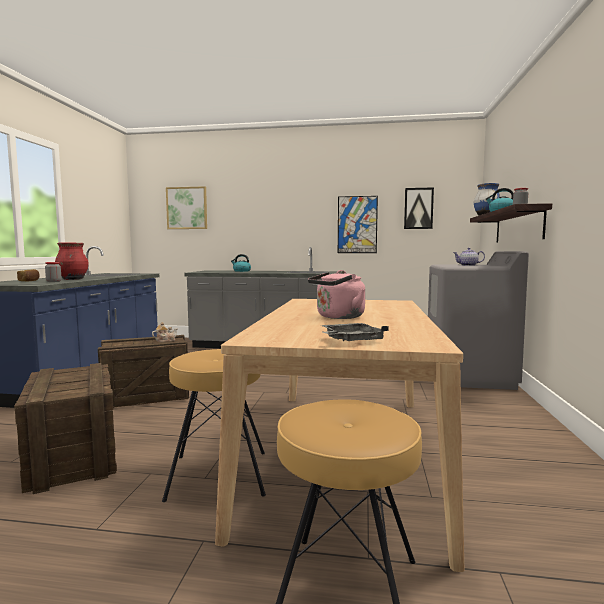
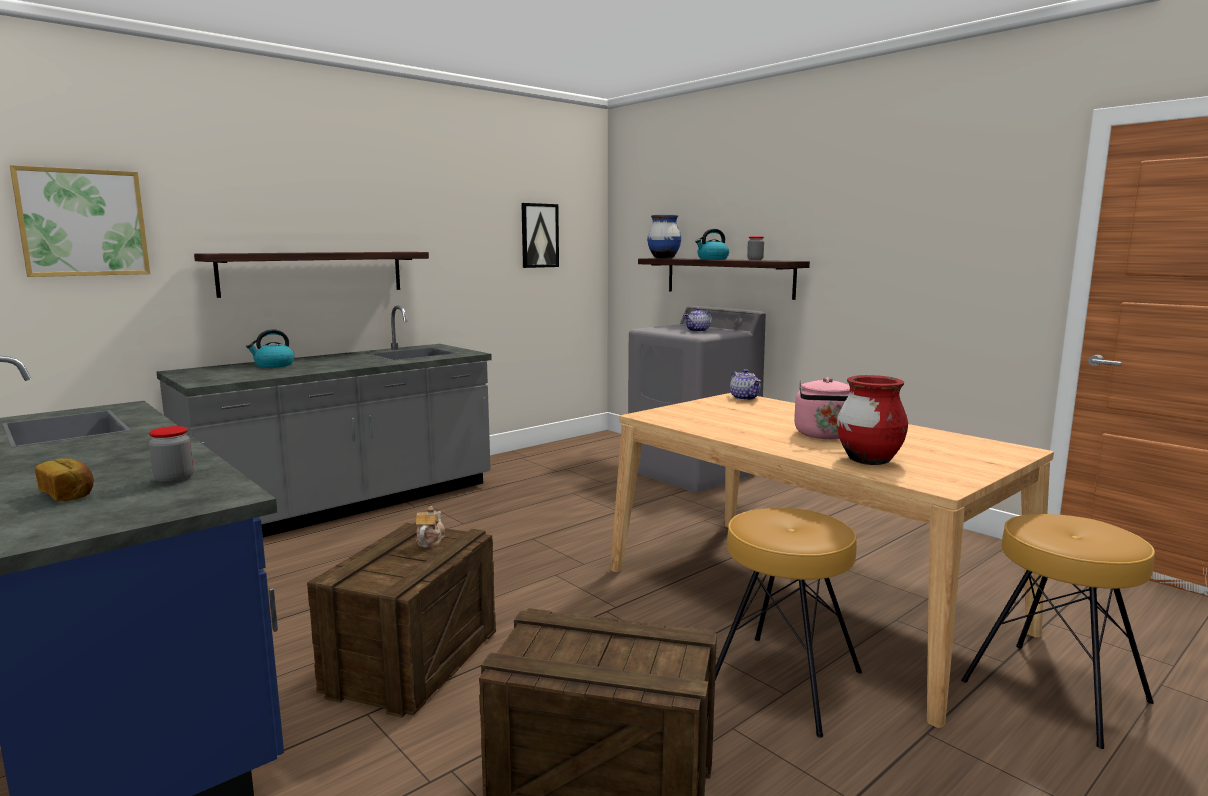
camera: 50 degrees left, 5 degrees up
red vase [55,243,88,280] -> red vase moved to [837,375,908,465]
grey tray [321,323,389,341] -> none
picture [338,196,378,253] -> none
none -> shelf [194,252,429,298]
none -> teapot [730,369,761,400]

